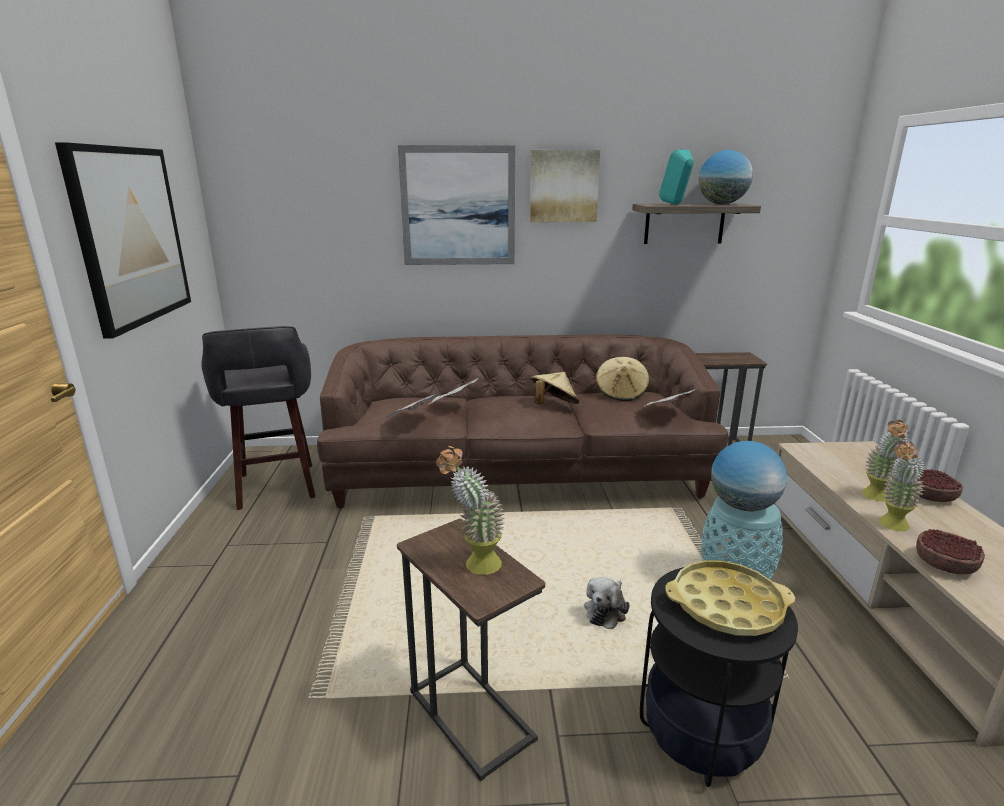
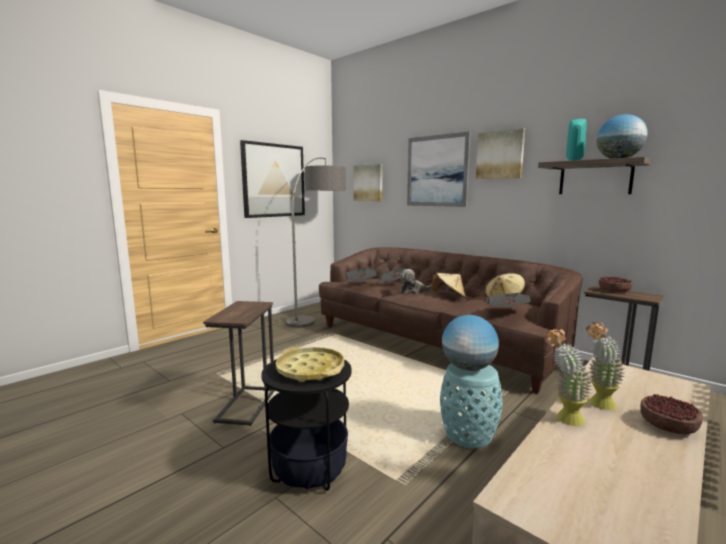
camera: 45 degrees right, 10 degrees down
grey stool [202,326,315,510] -> floor lamp [286,158,346,328]
potted plant [436,446,505,575] -> none
plush toy [584,577,630,629] -> plush toy moved to [400,269,432,294]
bowl [916,529,985,574] -> bowl moved to [599,277,632,292]
none -> picture [354,164,382,201]

